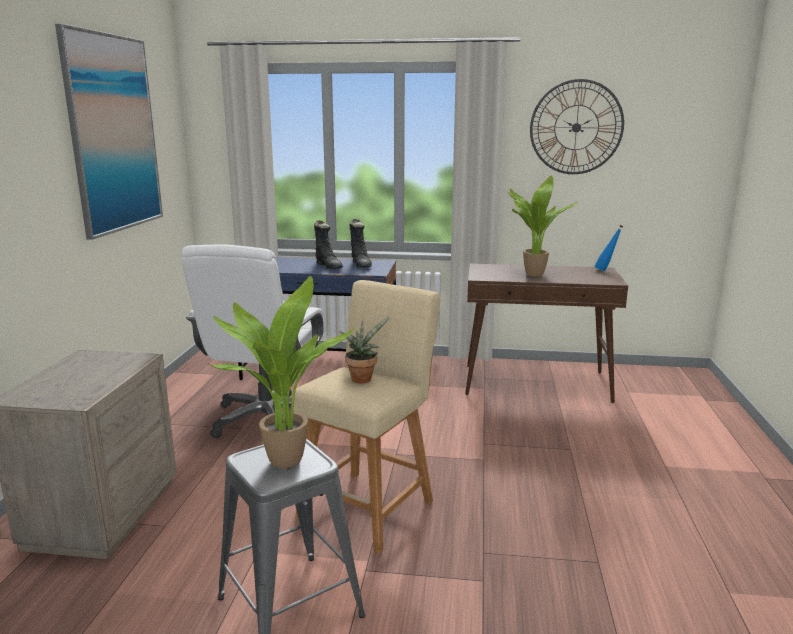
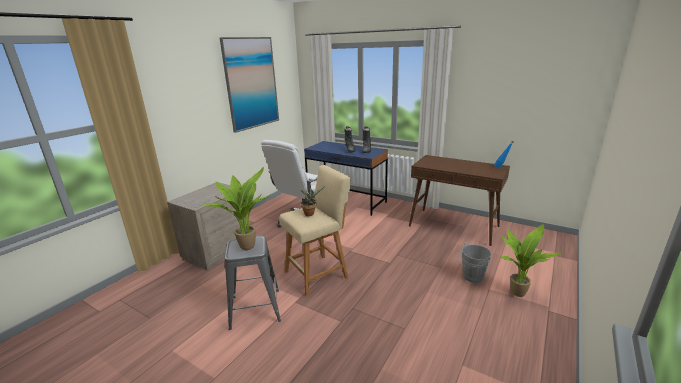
camera: 25 degrees right, 5 degrees up
potted plant [508,175,579,277] -> potted plant moved to [501,224,562,297]
wall clock [530,79,624,174] -> none
none -> grey bucket [456,242,492,283]

